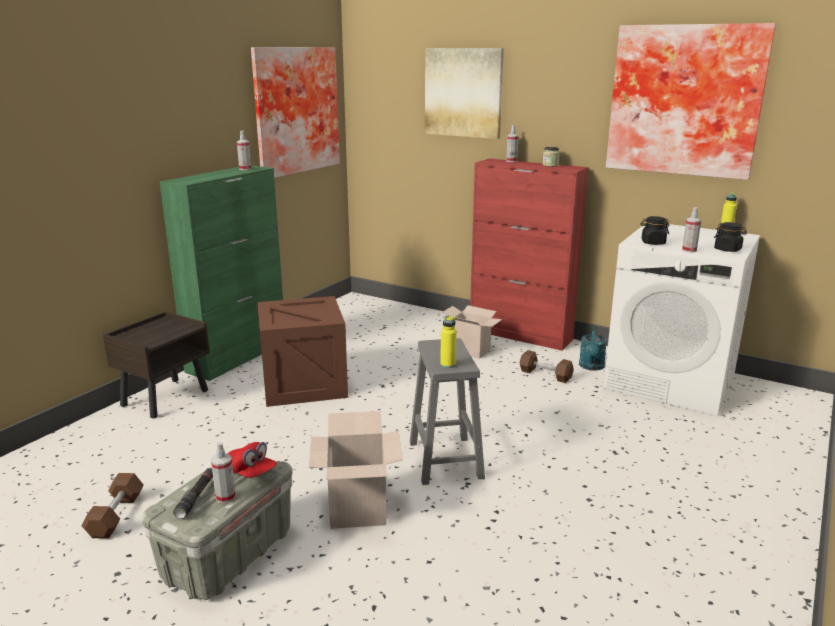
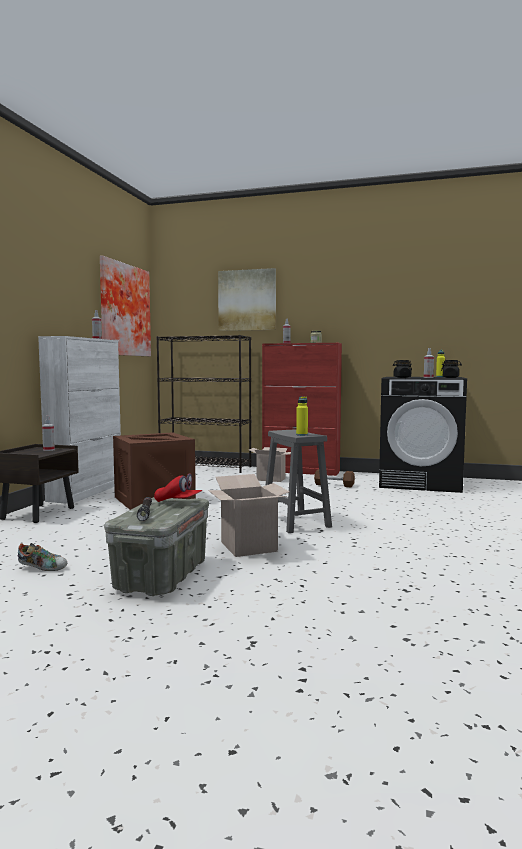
camera: 15 degrees left, 15 degrees down
brown dumbbell [82,473,144,539] -> shoe [18,543,67,571]
green cabinet [160,165,283,381] -> white cabinet [38,336,121,504]
spray bottle [211,442,236,503] -> spray bottle moved to [42,416,55,451]
turquoise watering can [579,327,607,371] -> none
white washing machine [603,223,760,416] -> black washing machine [379,377,467,493]
picture [606,23,776,180] -> none
none -> black bookcase [156,335,251,473]

